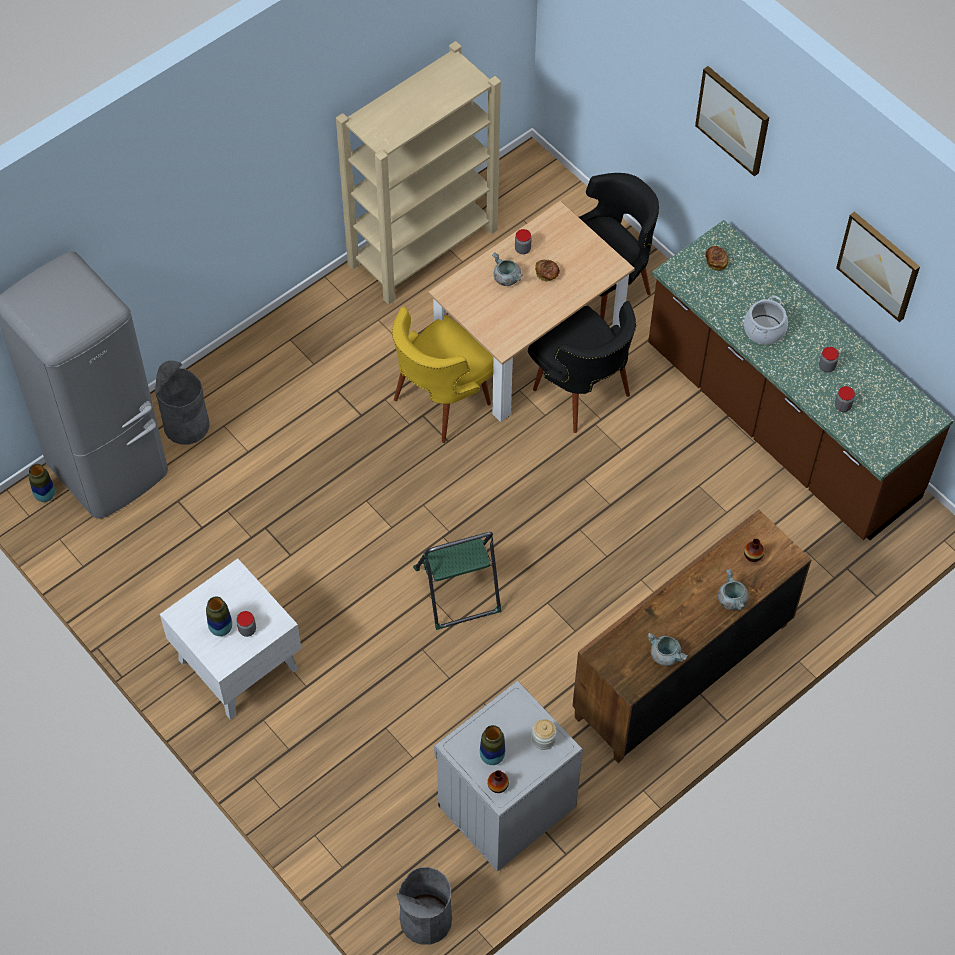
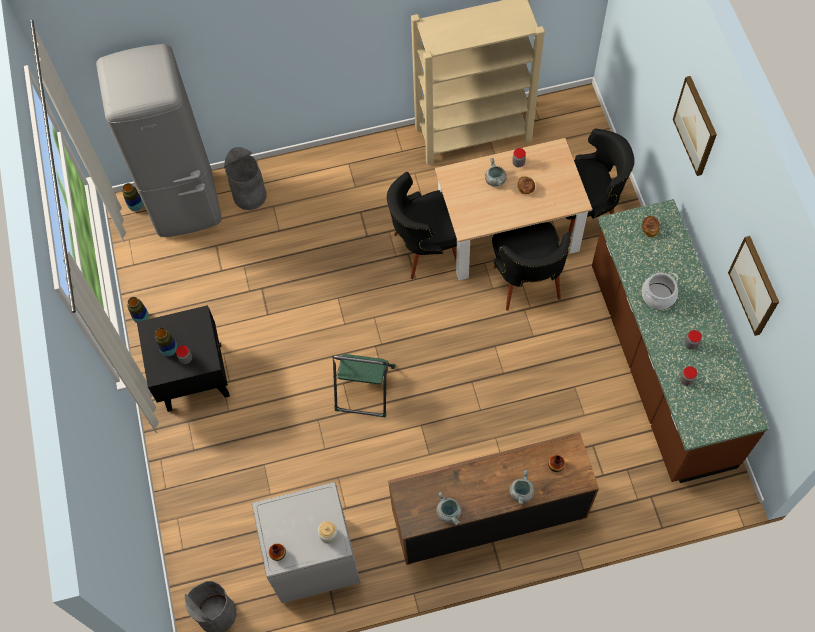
camera: 30 degrees right, 5 degrees up
white nightstand [160,558,301,720] -> black nightstand [137,305,230,412]
yellow chair [392,306,493,443] -> black chair [387,172,457,279]
vase [480,725,505,765] -> vase moved to [127,297,149,323]

